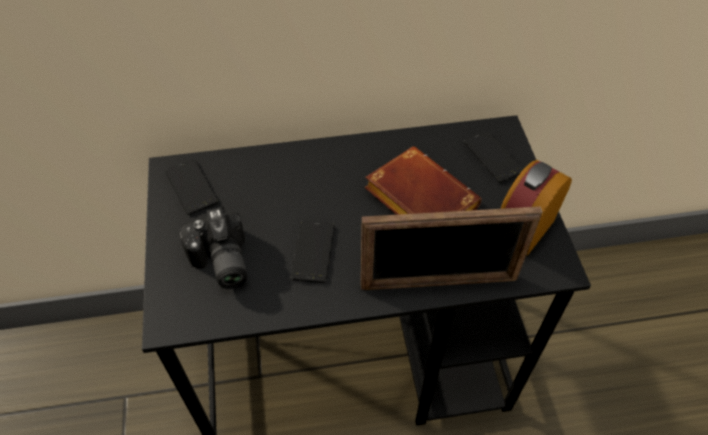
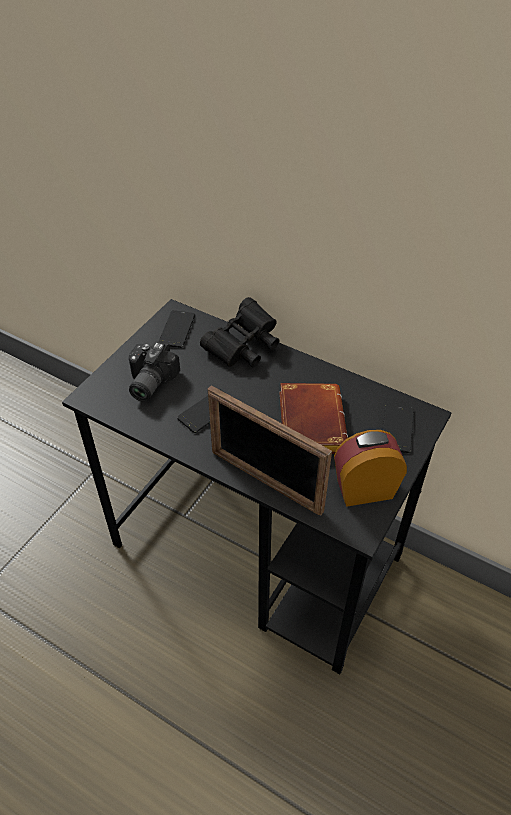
camera: 40 degrees right, 5 degrees down
none -> black binoculars [200,297,280,367]

